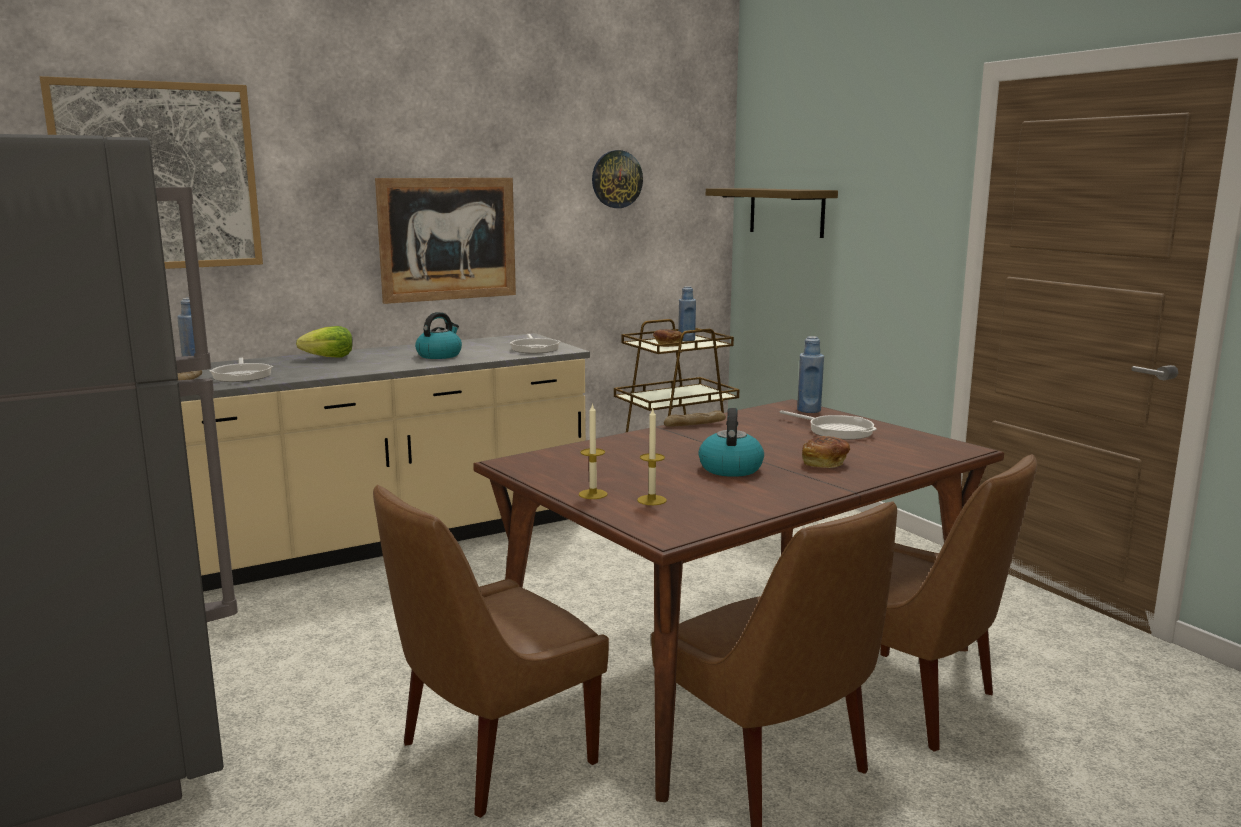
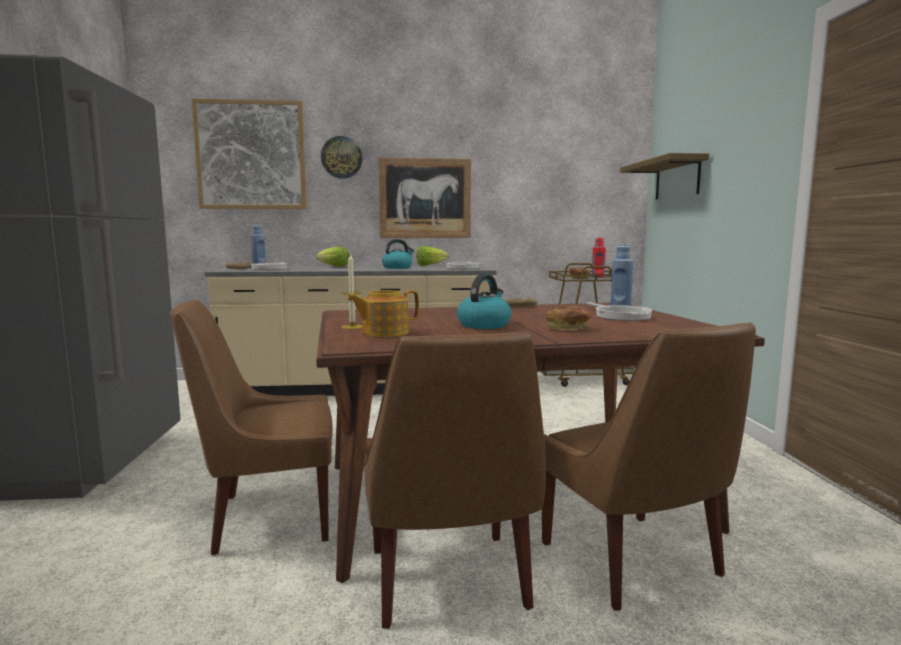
camera: 25 degrees right, 5 degrees down
wall clock [592,150,643,208] -> wall clock moved to [321,136,362,179]
candle [637,409,667,505] -> teapot [347,290,419,337]
blue bottle [678,286,696,341] -> red bottle [592,238,606,278]
none -> lettuce [417,246,449,266]

